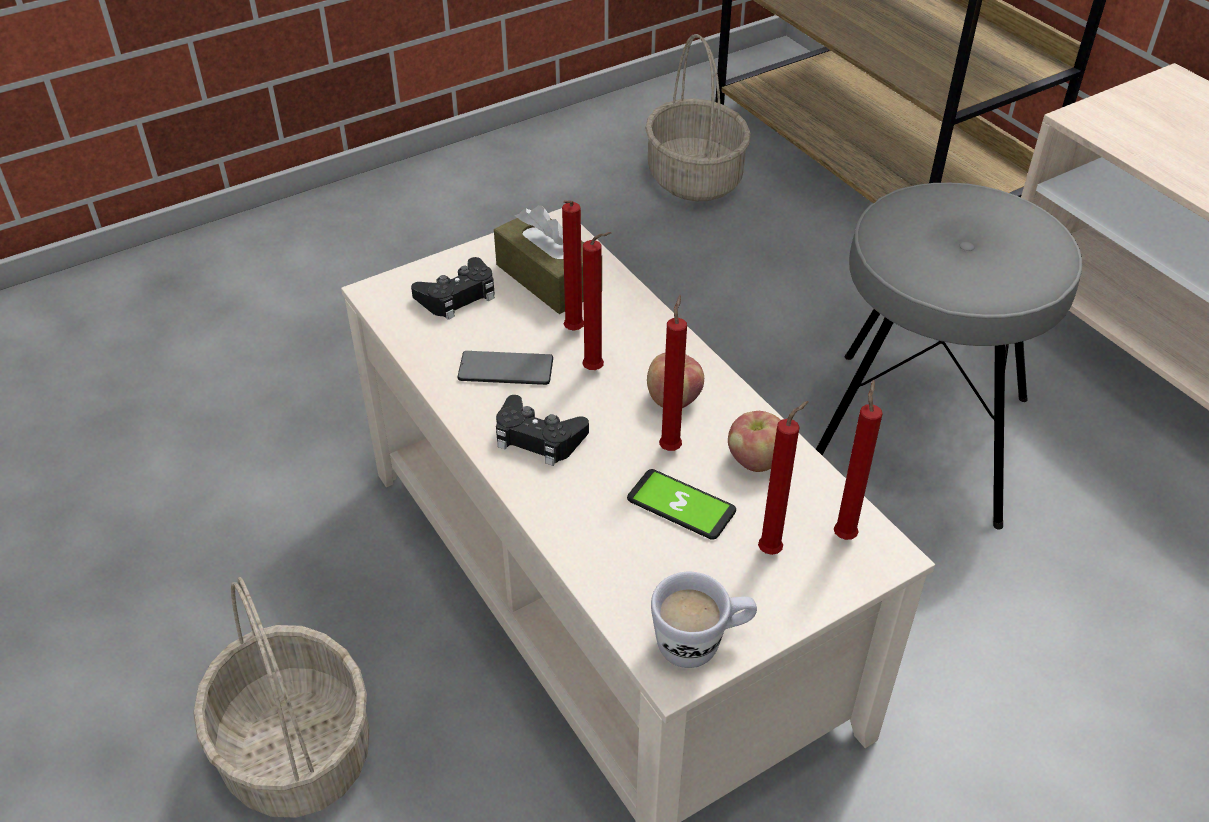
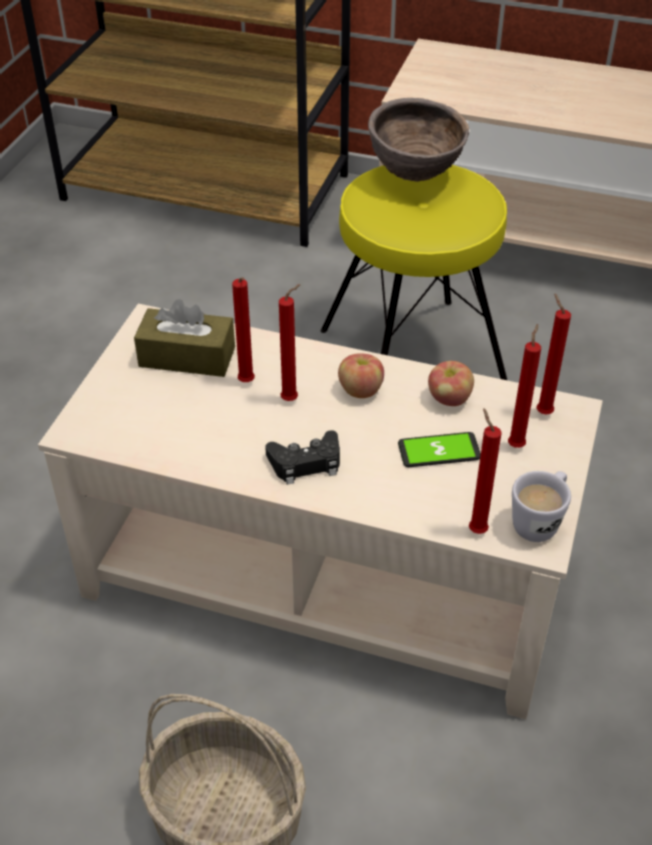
camera: 40 degrees left, 0 degrees up
black game controller [411,257,495,320] -> none
phone [457,351,553,385] -> none
basket [645,34,751,201] -> none
red candle [659,295,687,451] -> red candle moved to [469,408,502,534]
grey stool [816,183,1082,530] -> yellow stool [321,165,507,380]
none -> brown bowl [368,98,469,182]

